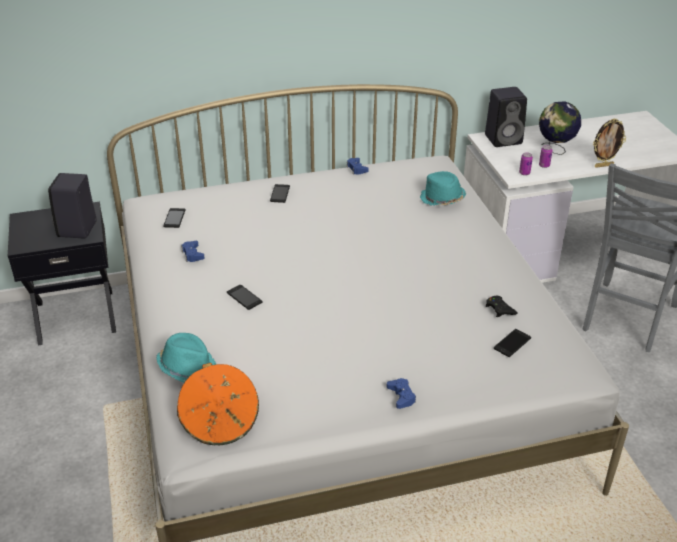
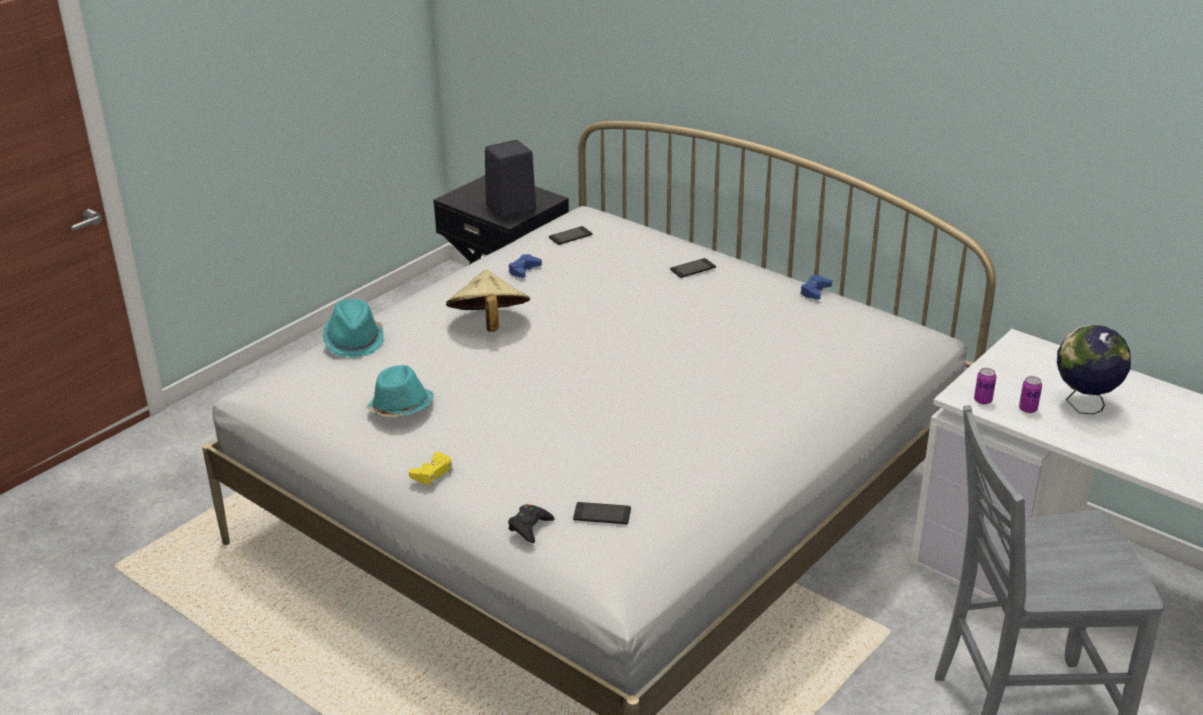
camera: 55 degrees right, 5 degrees down
orange hat [177,363,259,446] -> none
phone [227,285,262,310] -> beige hat [446,270,530,332]
blue game controller [387,378,416,409] -> yellow game controller [409,452,453,485]
turquoise hat [420,171,466,205] -> turquoise hat moved to [366,365,434,417]
black speaker [485,87,527,147] -> none
black game controller [486,296,518,317] -> black game controller moved to [508,505,555,543]
picture frame [593,119,626,168] -> none

